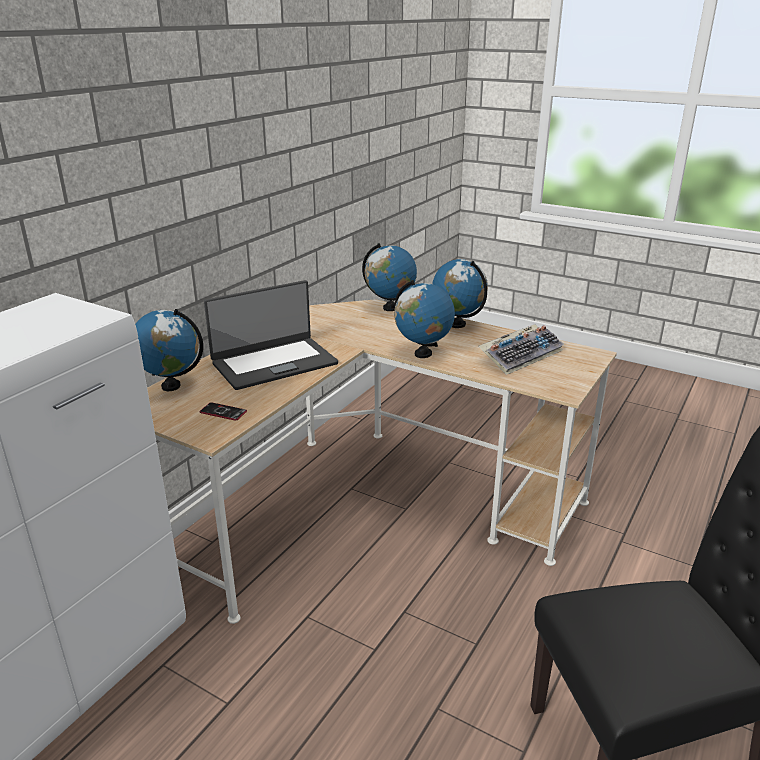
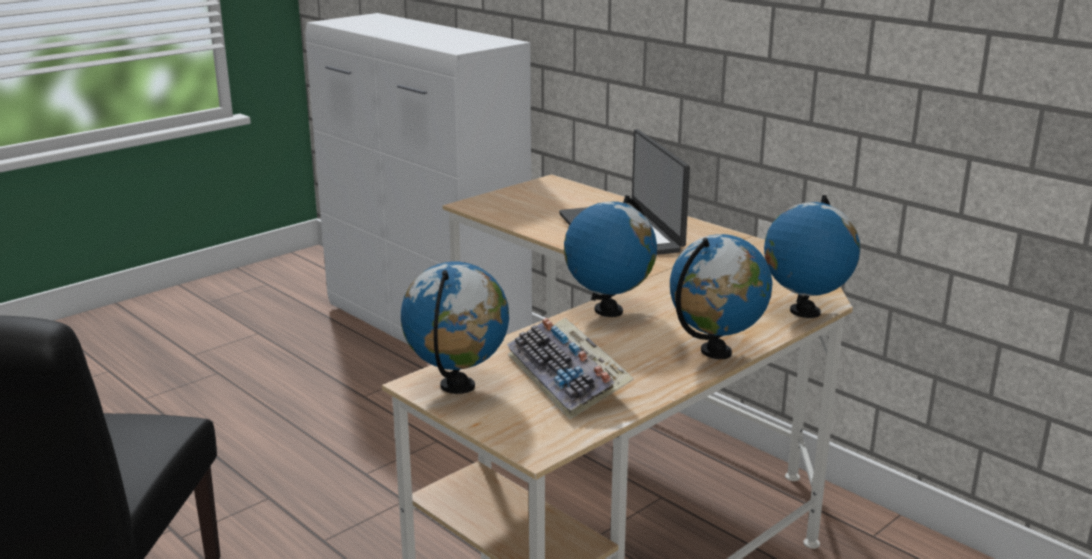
camera: 105 degrees right, 5 degrees down
globe [135,309,203,391] -> globe moved to [401,262,509,394]
phone [199,402,247,421] -> none

